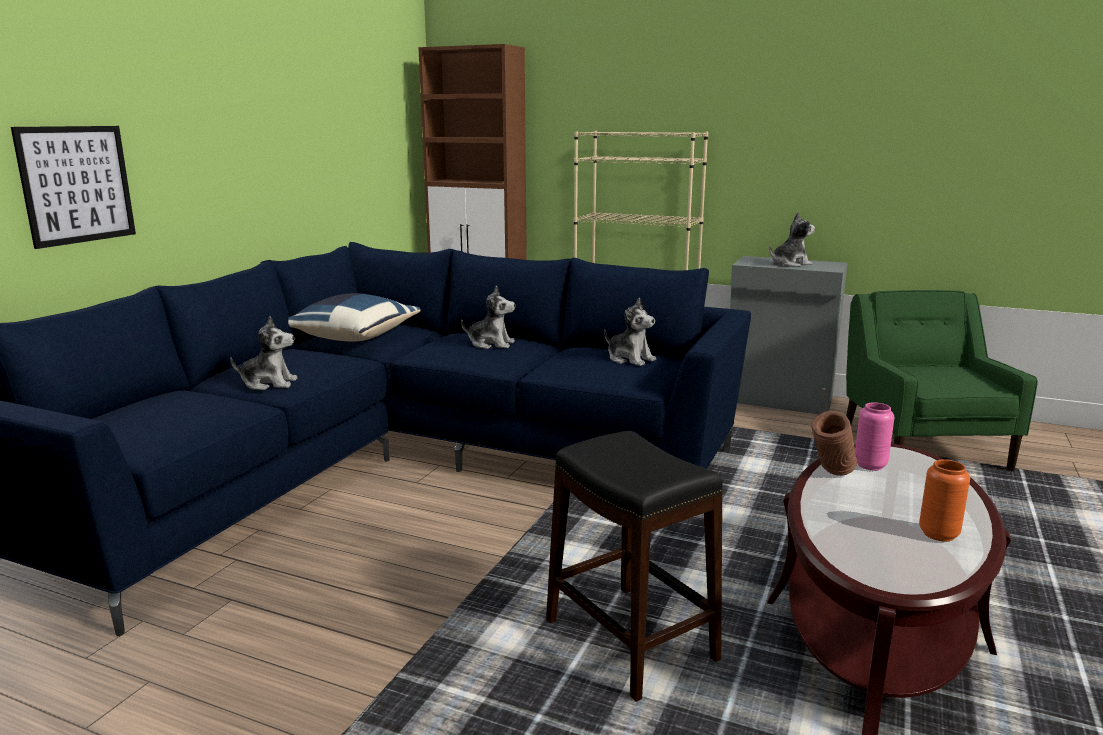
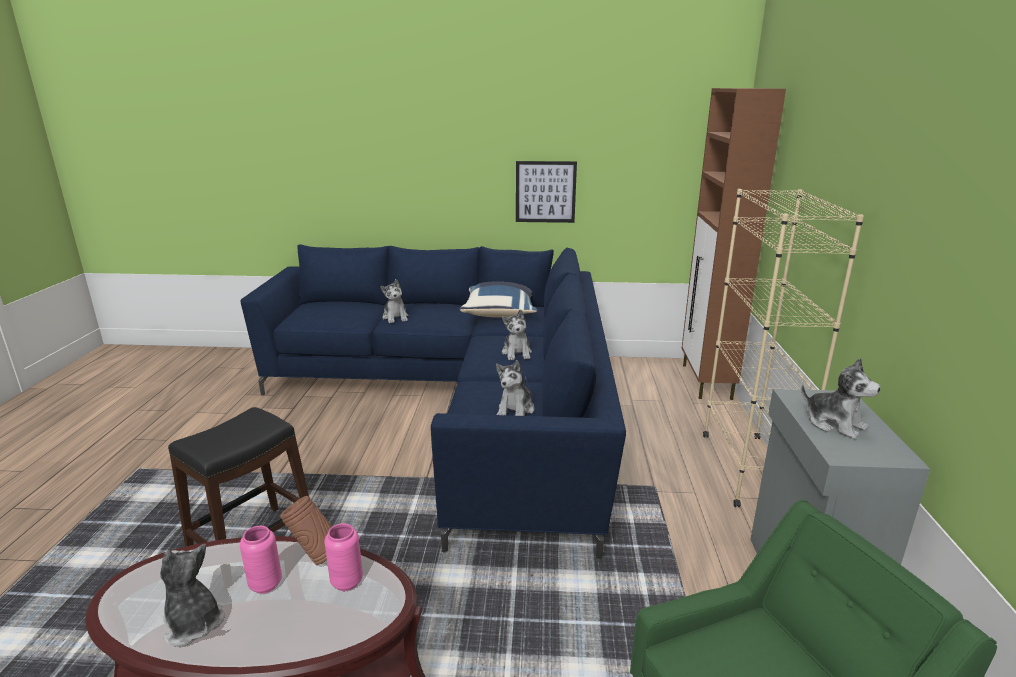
camera: 70 degrees right, 5 degrees up
picture [11,126,136,249] -> picture moved to [516,161,577,223]
orange vase [919,459,970,541] -> plush toy [160,544,225,646]
none -> pink vase [240,526,282,594]

